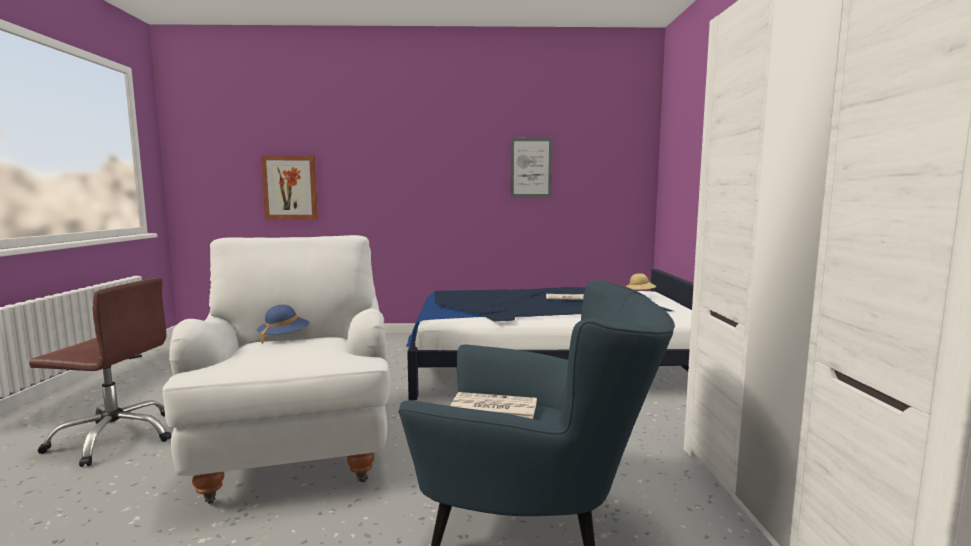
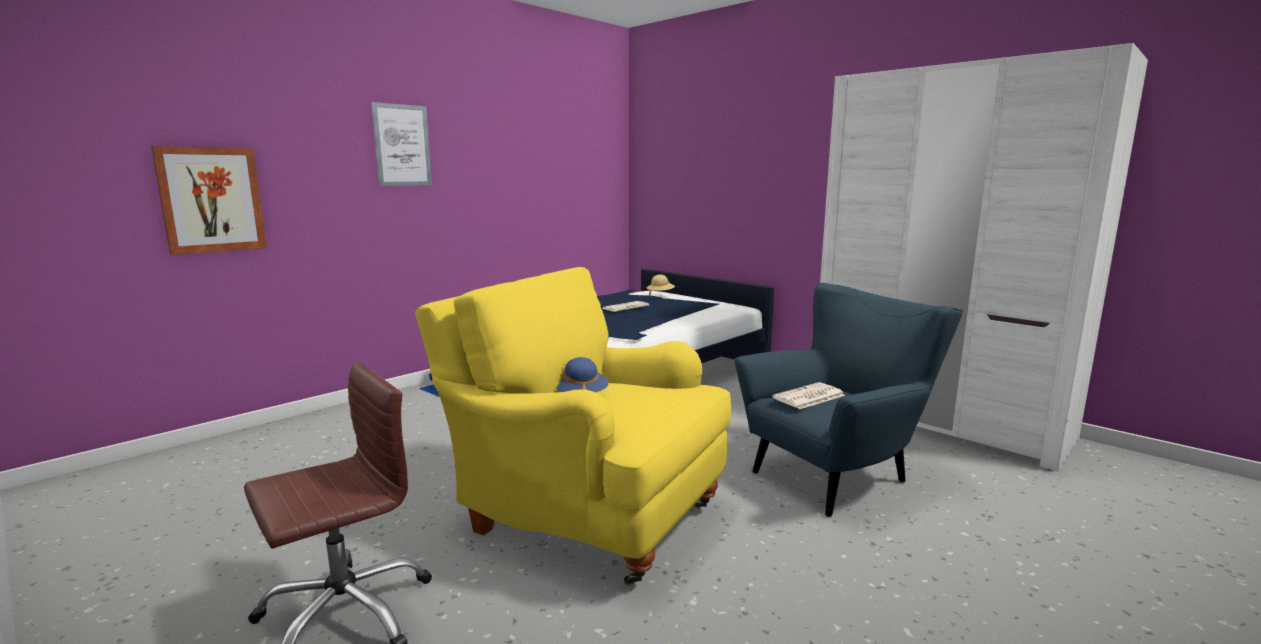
camera: 45 degrees left, 5 degrees up
white armchair [162,235,391,504] -> yellow armchair [415,267,731,585]
picture [510,138,552,197] -> picture moved to [371,102,432,186]

